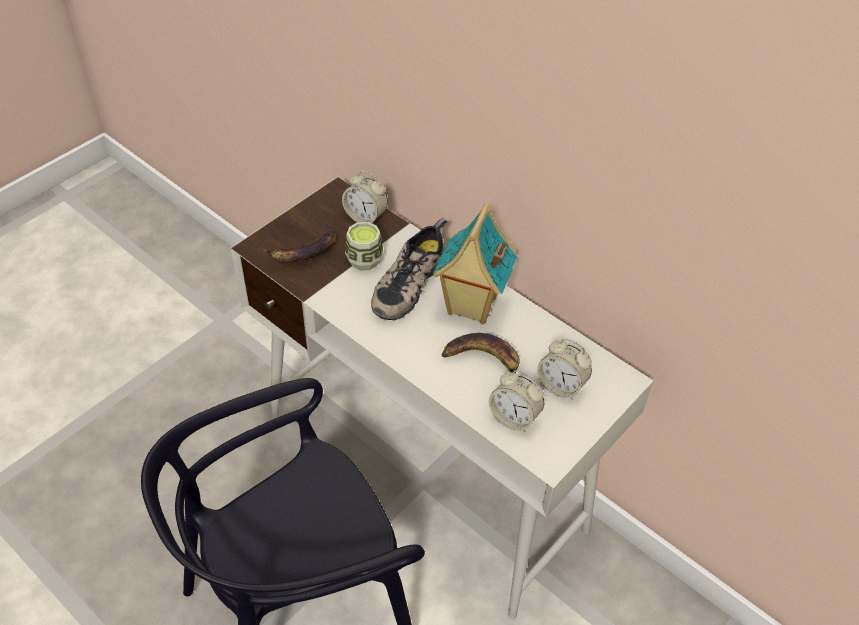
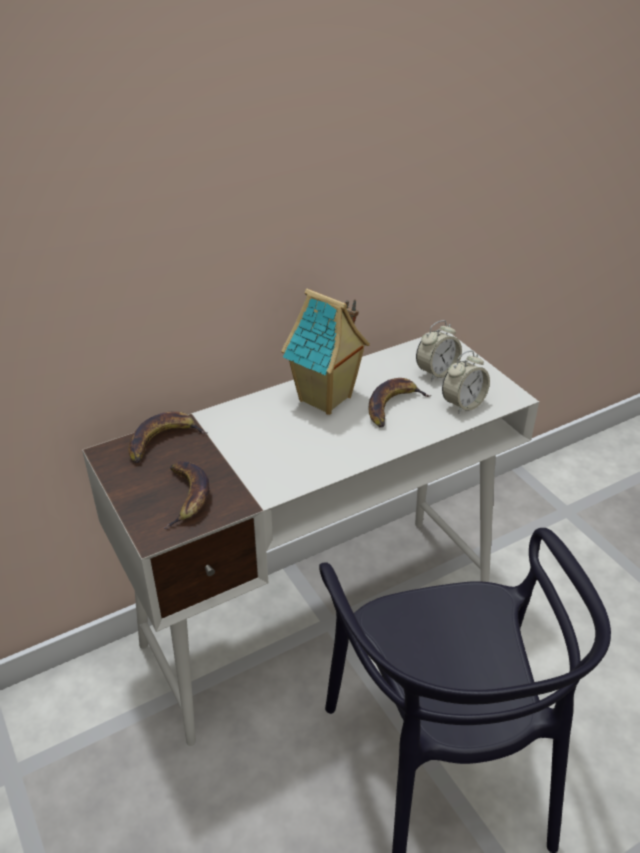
camera: 70 degrees left, 10 degrees down
alarm clock [342,170,388,224] -> banana [128,411,207,463]
cup [345,222,383,271] -> none
shoe [371,218,447,321] -> none

